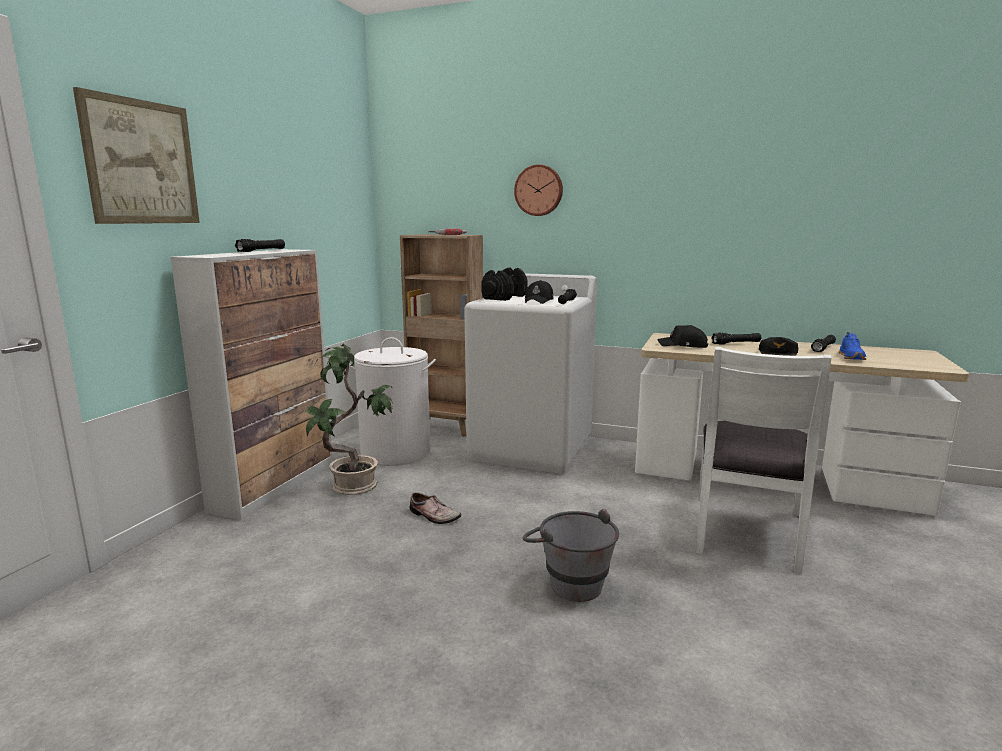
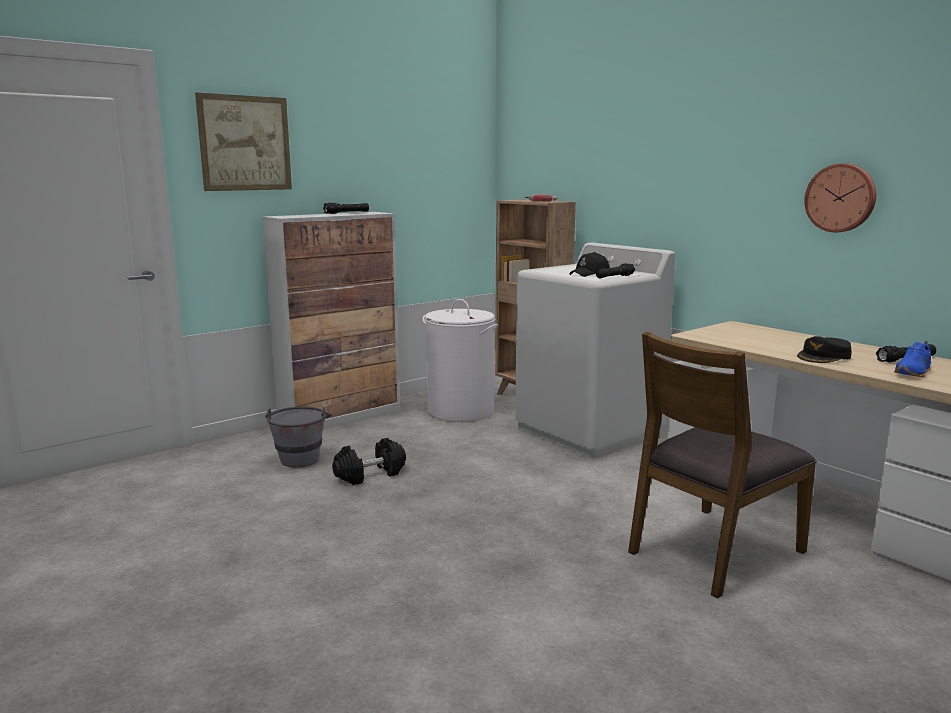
camera: 30 degrees right, 0 degrees up
potted plant [305,344,393,495] -> none
shoe [410,492,461,524] -> none
black dumbbell [481,267,527,301] -> black dumbbell moved to [332,438,406,485]
wall clock [514,164,563,216] -> wall clock moved to [804,164,876,232]
grey bucket [523,509,619,602] -> grey bucket moved to [265,406,332,467]
black cap [657,325,708,348] -> none
white chair [696,347,831,574] -> brown chair [628,332,817,598]
black flashlight [711,332,761,345] -> none

